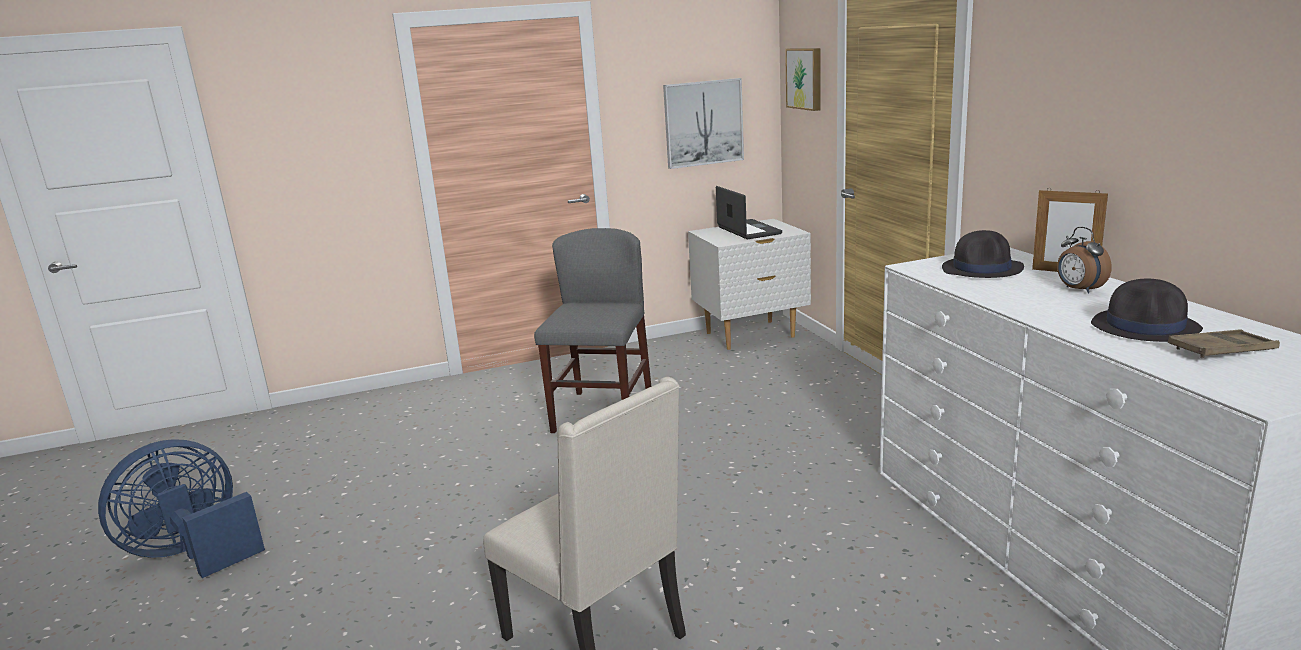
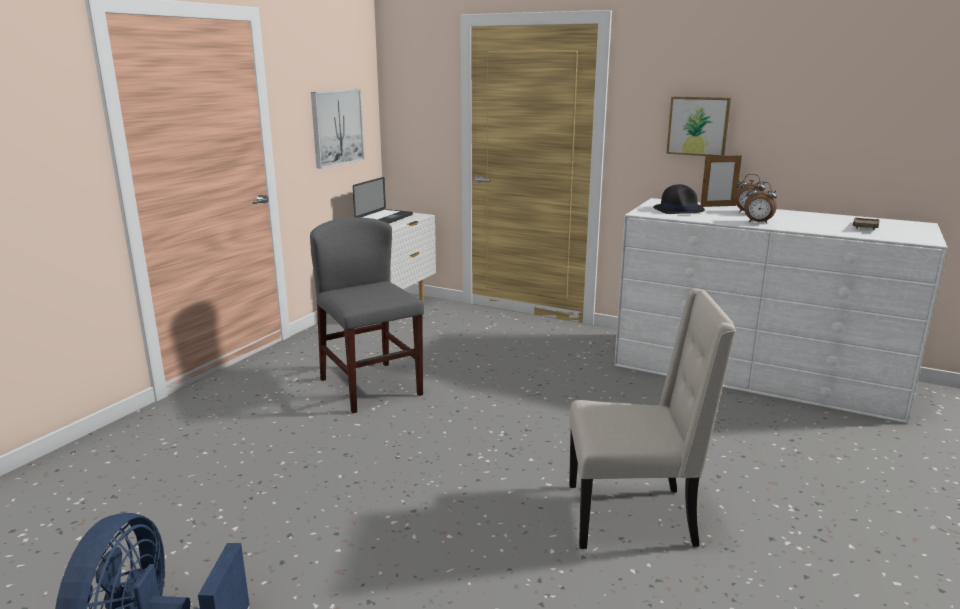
camera: 45 degrees left, 0 degrees up
laptop [716,186,782,239] -> laptop turned 90 degrees clockwise [353,177,413,224]
picture [785,48,821,111] -> picture moved to [666,96,731,156]
black hat [1091,279,1203,342] -> none
none -> alarm clock [744,182,777,224]

